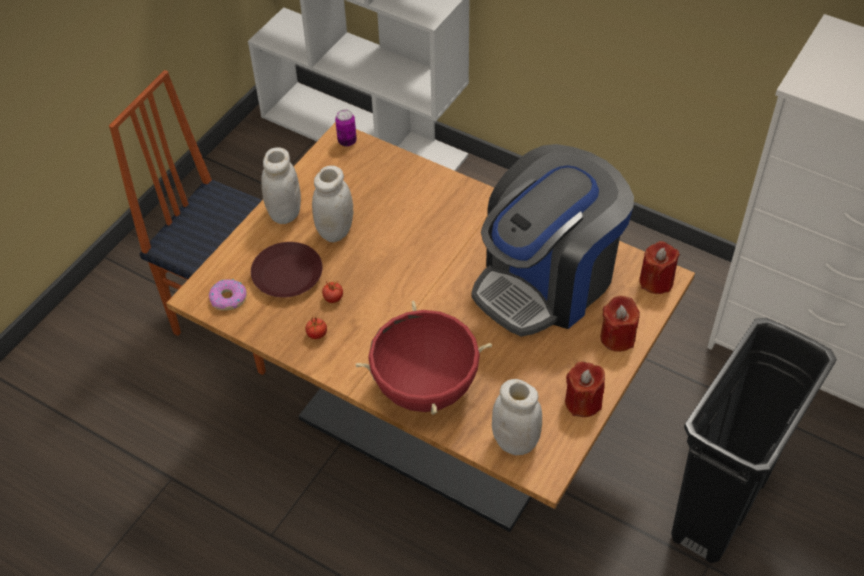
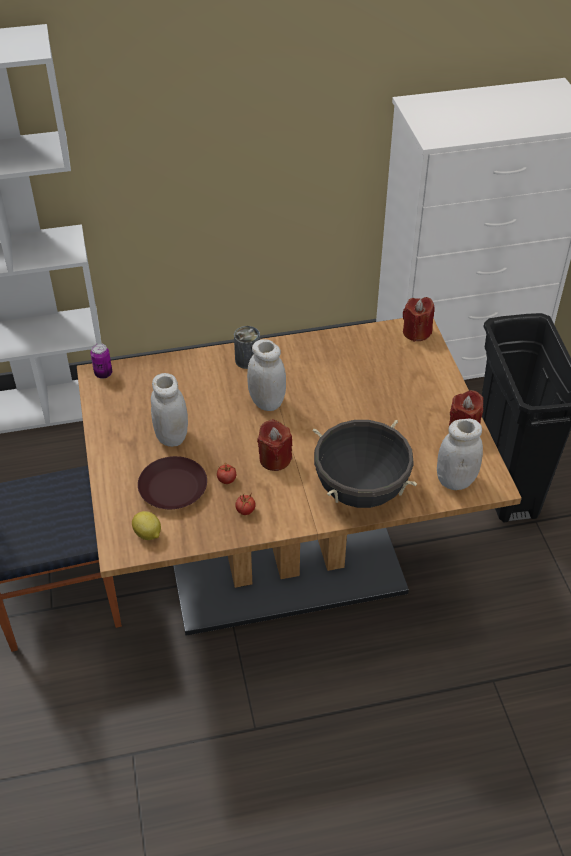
camera: 45 degrees left, 5 degrees down
donut [209,279,247,311] -> lemon [132,511,161,540]
white jar [261,147,301,224] -> white jar moved to [247,339,286,411]
red cooking pot [355,300,492,415] -> black cooking pot [313,420,417,508]
coffee machine [471,144,634,337] -> none
red candle [600,296,640,352] -> red candle moved to [257,419,292,471]
none -> can [234,326,260,369]

